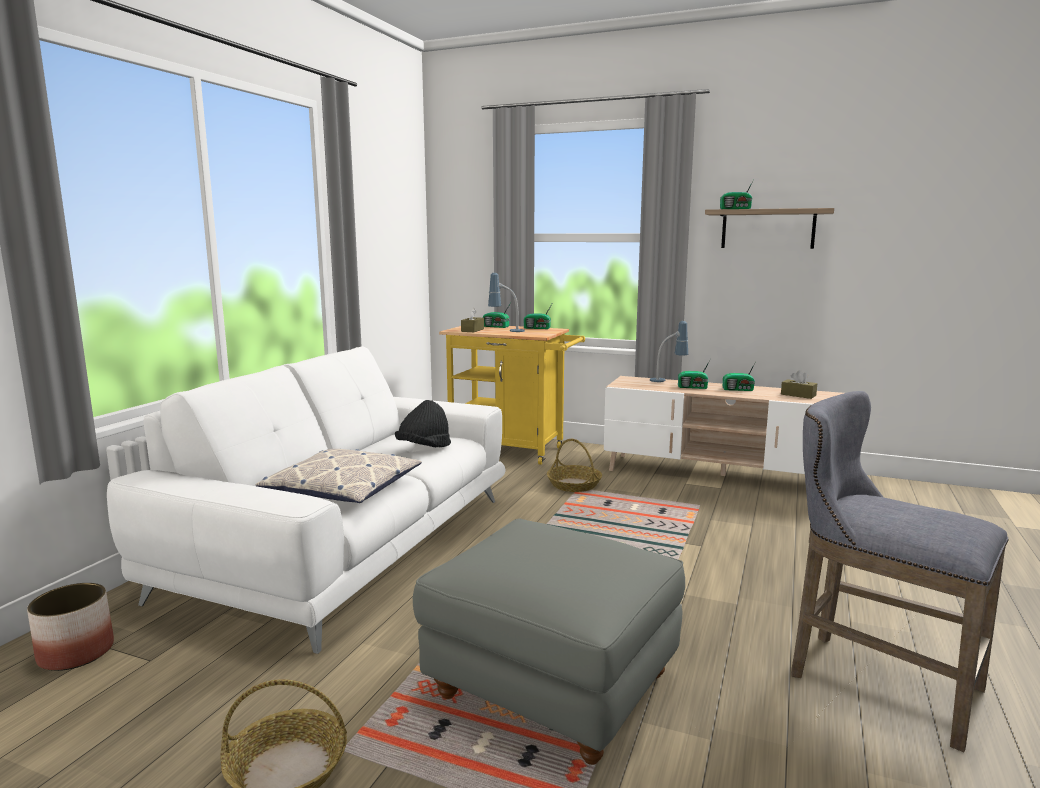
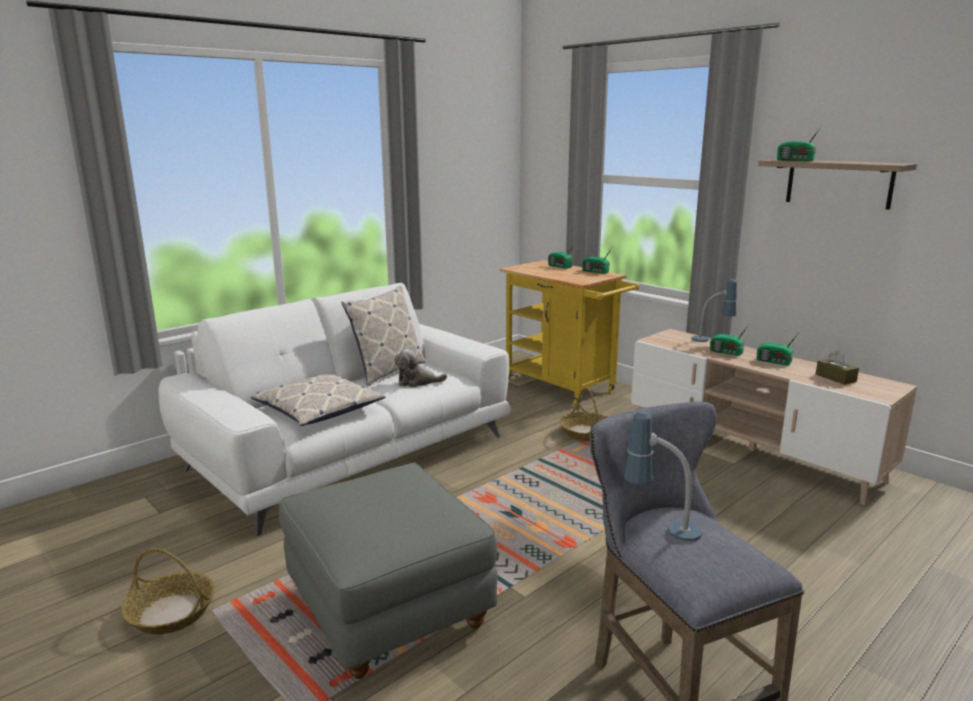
camera: 25 degrees right, 5 degrees up
planter [27,583,114,671] -> none
black hat [395,400,451,447] -> plush toy [394,349,447,387]
brown tissue box [461,308,484,332] -> none
table lamp [488,273,525,332] -> table lamp moved to [624,411,702,541]
none -> pillow [341,286,425,386]

